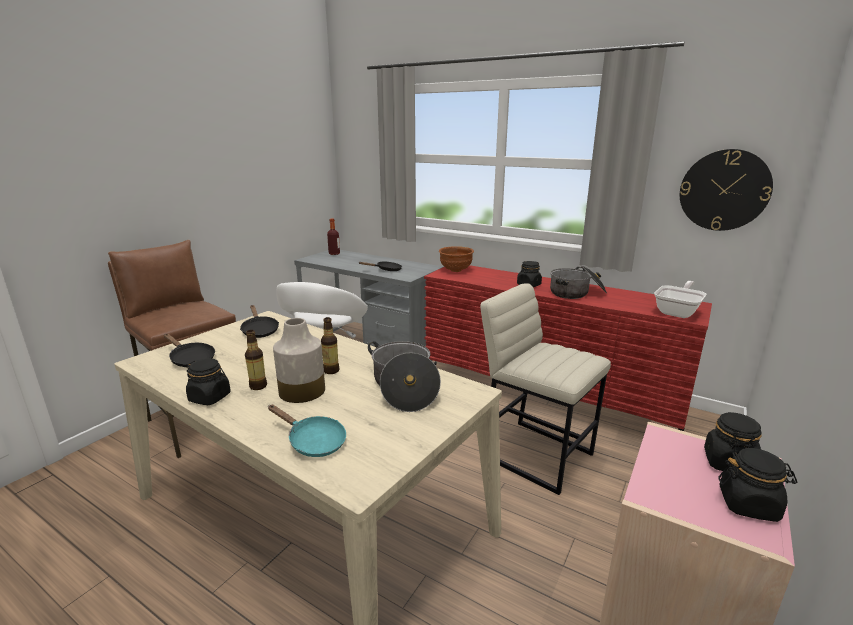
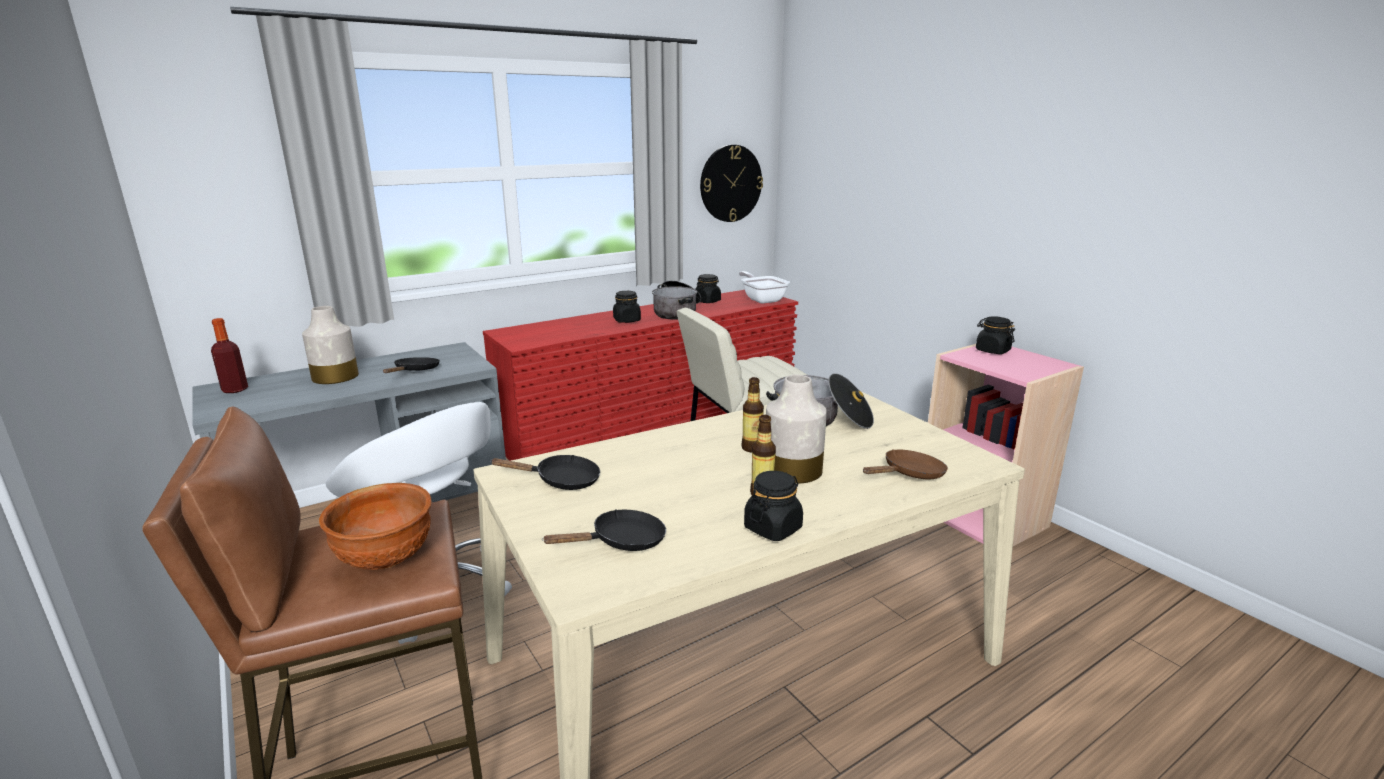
camera: 65 degrees left, 0 degrees up
turquoise frying pan [268,405,346,457] -> brown frying pan [863,449,948,479]
brown bowl [439,246,474,272] -> brown bowl moved to [319,483,431,570]
black jar [718,448,797,522] -> black jar moved to [695,274,721,303]
none -> beige vase [302,306,359,384]

